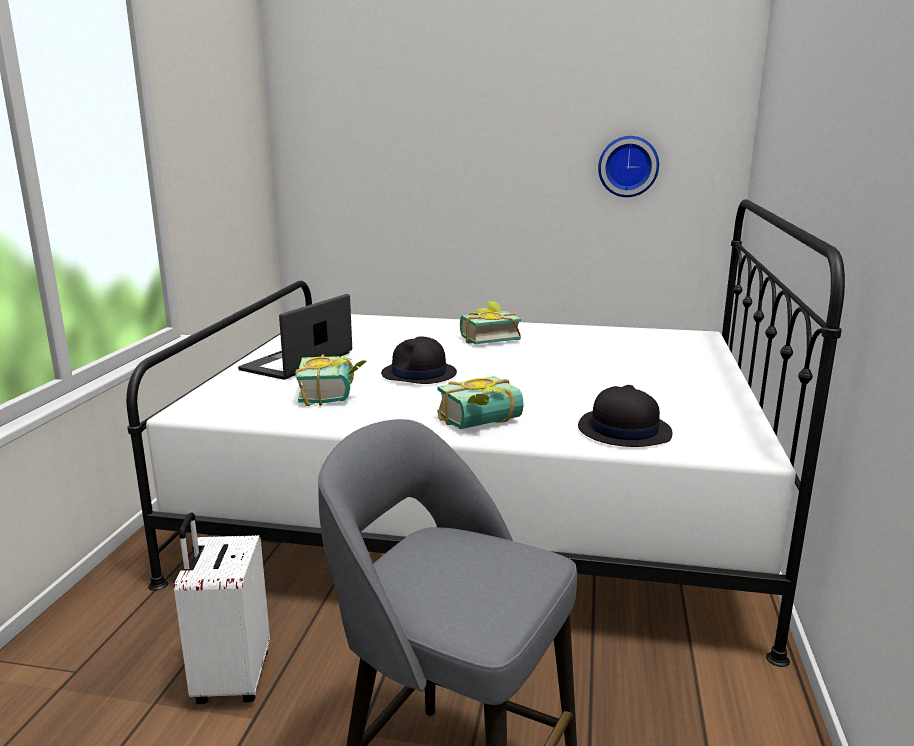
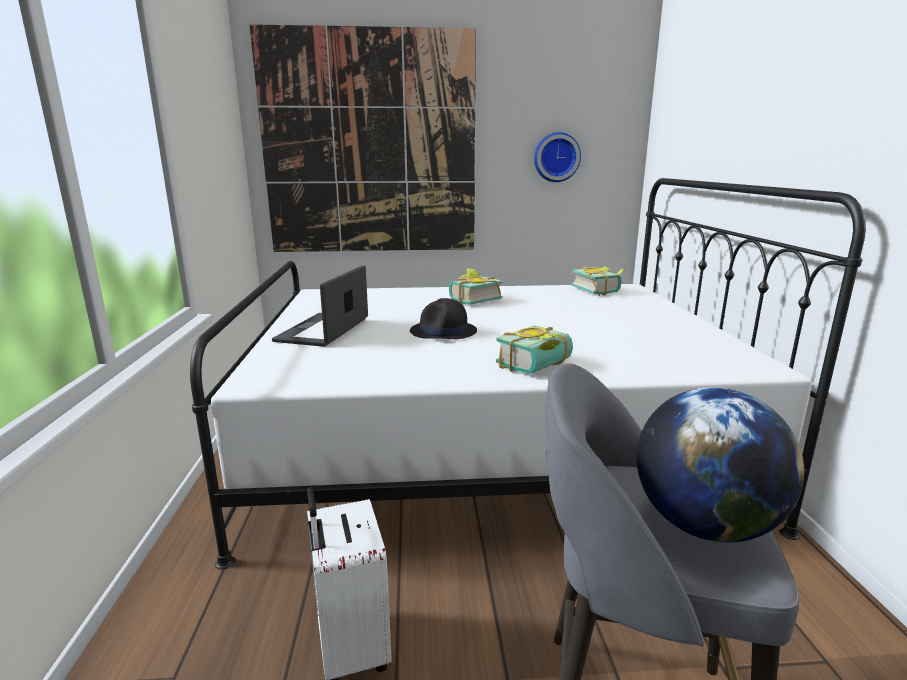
camera: 15 degrees left, 0 degrees up
book [295,354,367,406] -> book moved to [571,266,626,296]
black hat [578,385,672,447] -> none
none -> picture [249,24,476,252]
none -> globe [637,387,804,542]

